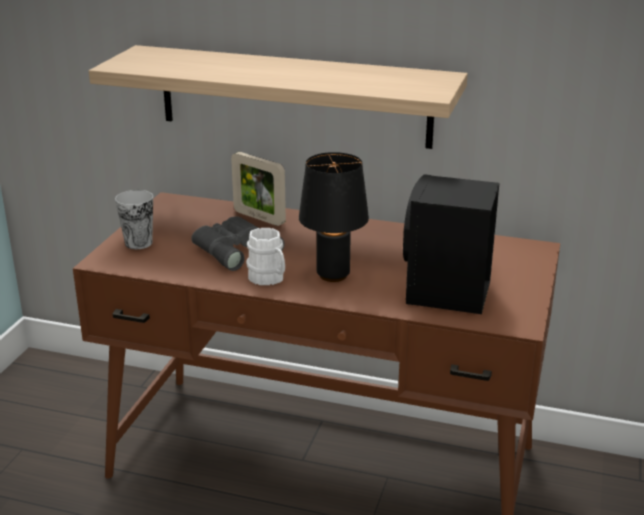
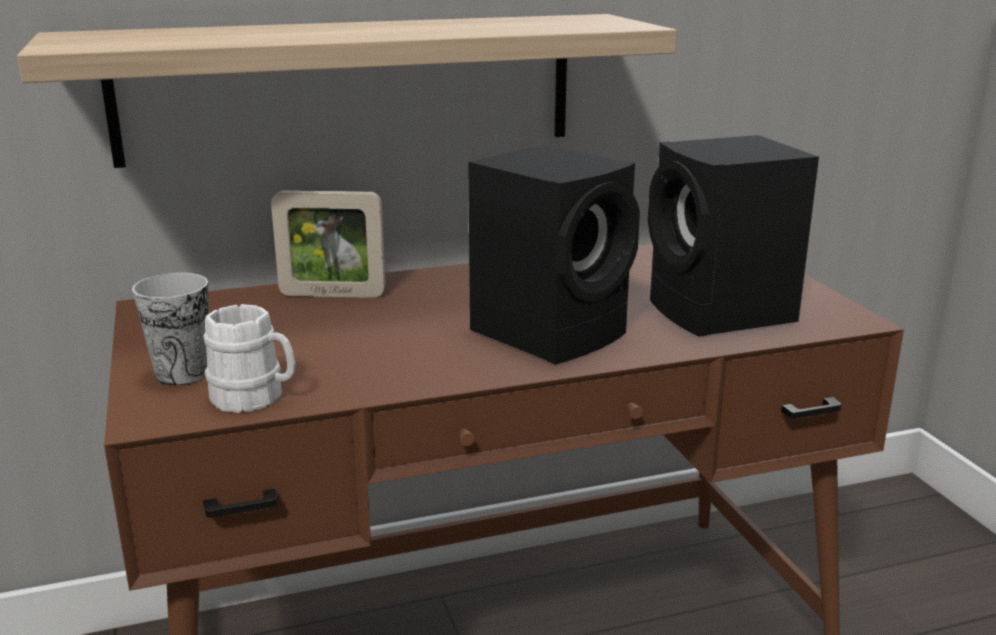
camera: 35 degrees left, 5 degrees down
grey binoculars [191,216,285,271] -> none
white mug [246,228,285,285] -> white mug moved to [204,304,295,413]
black table lamp [299,152,369,282] -> black speaker [468,145,640,365]

